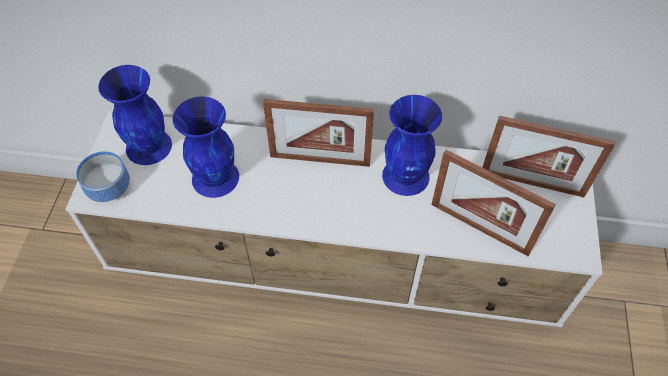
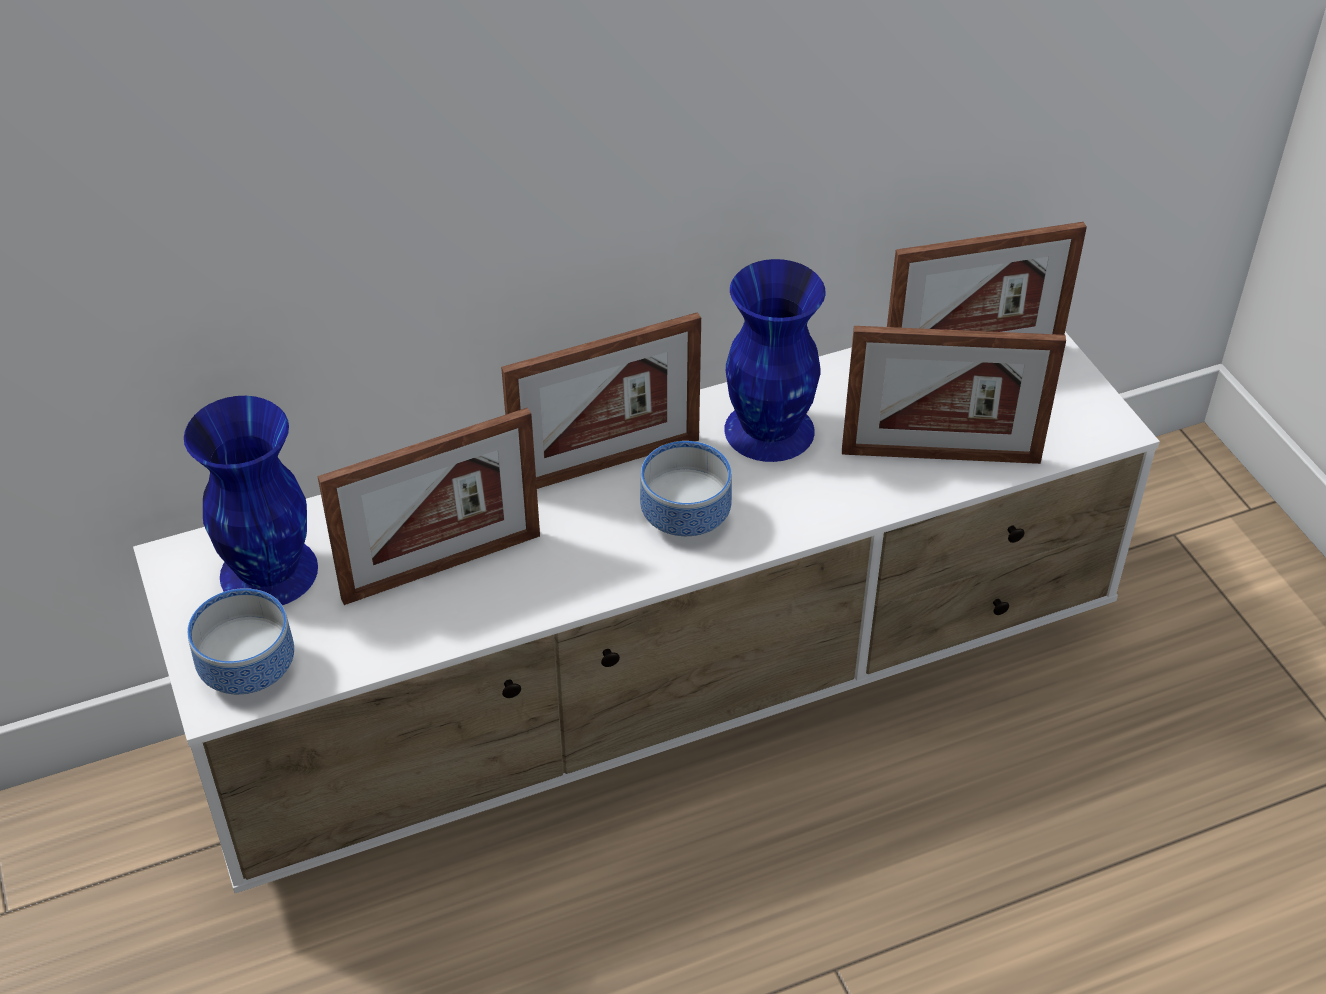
camera: 30 degrees left, 10 degrees down
blue vase [173,96,239,198] -> picture frame [317,408,540,605]
none -> bowl [640,441,732,536]

